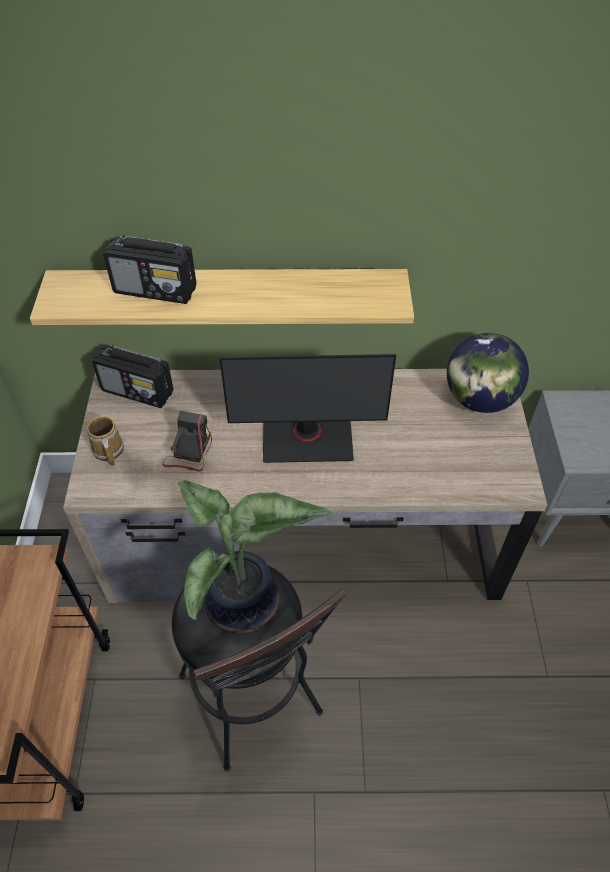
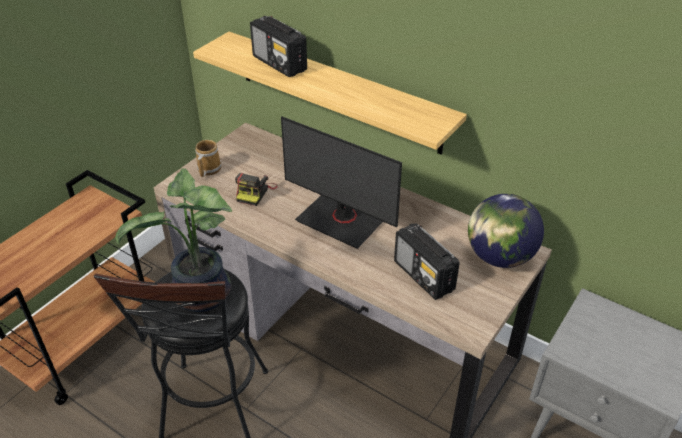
camera: 35 degrees right, 10 degrees down
radio [92,344,174,408] -> radio moved to [394,223,460,300]
camera [162,411,212,472] -> camera turned 150 degrees clockwise [235,173,278,206]

